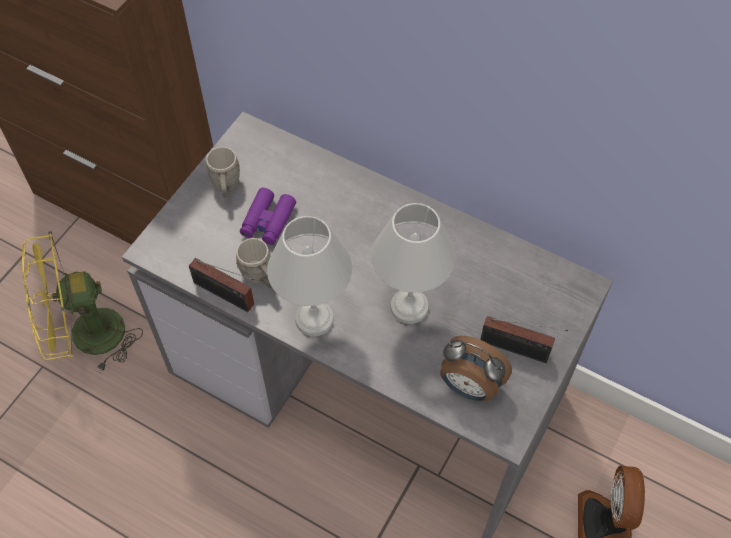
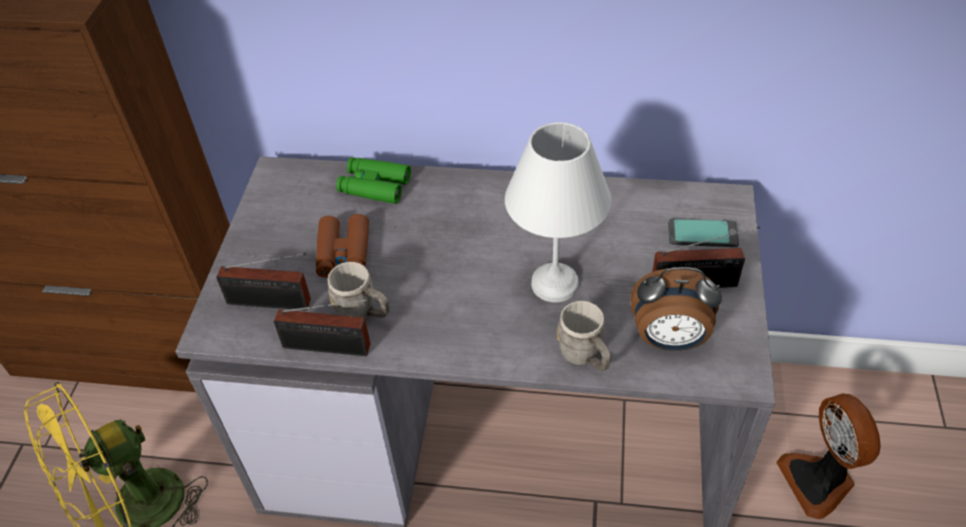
camera: 20 degrees left, 10 degrees down
grey mug [206,147,240,198] -> grey mug moved to [557,301,611,372]
purple binoculars [240,188,296,245] -> brown binoculars [316,214,369,277]
white table lamp [267,216,352,336] -> none
none -> radio [216,253,311,310]
none -> green binoculars [336,157,411,204]
none -> phone [668,219,739,247]

